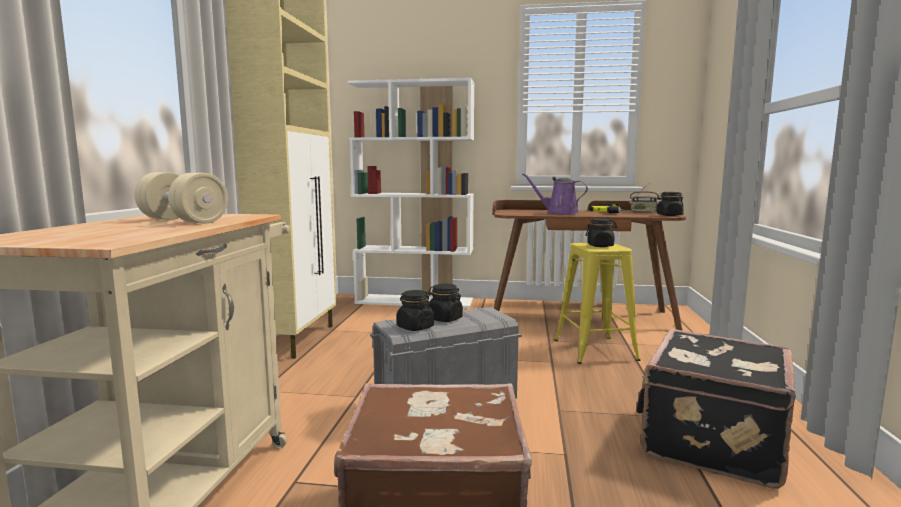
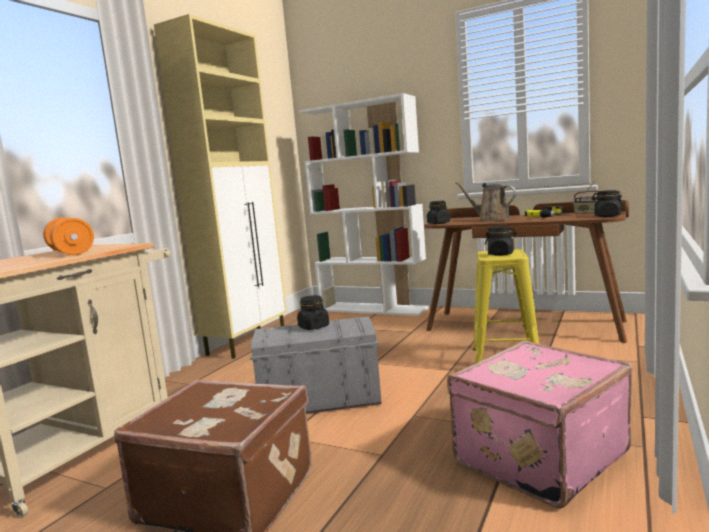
camera: 20 degrees right, 0 degrees up
beige dumbbell [135,172,228,224] -> orange dumbbell [43,217,94,255]
black jar [397,290,434,331] -> black jar moved to [427,201,450,224]
purple watering can [522,173,588,214] -> brown watering can [455,182,517,221]
black suitcase [636,329,796,489] -> pink suitcase [447,341,633,508]

